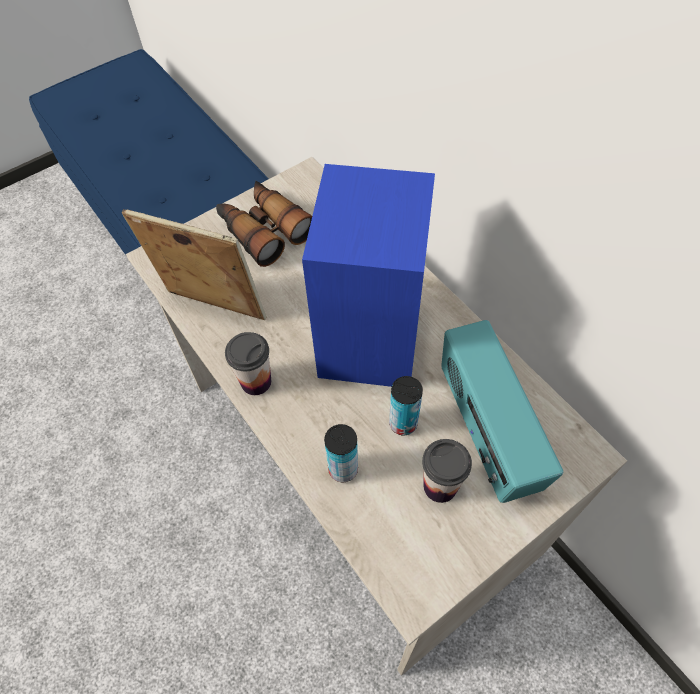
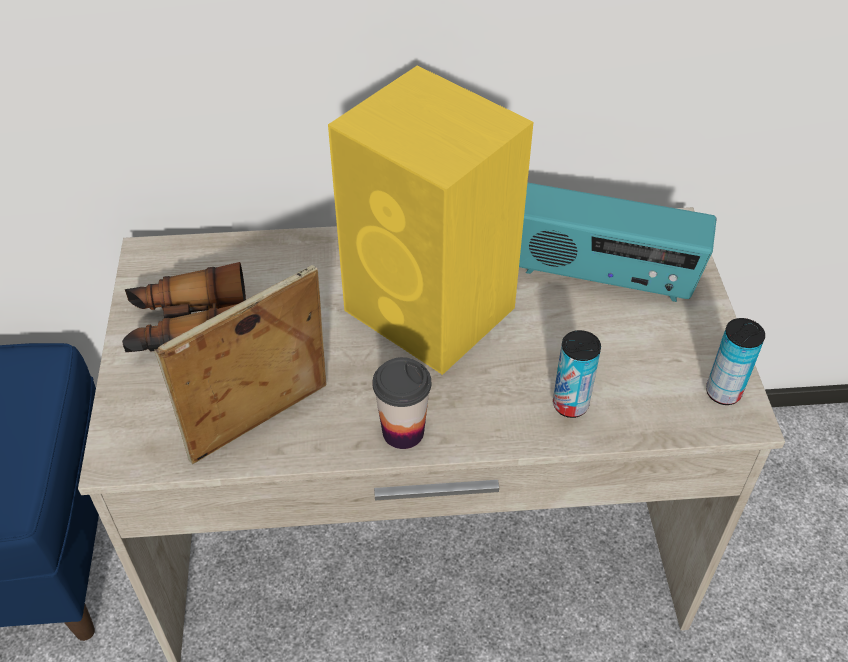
camera: 60 degrees left, 10 degrees down
blue speaker [302,164,435,387] -> yellow speaker [328,65,534,375]
can [389,376,423,436] -> can moved to [706,318,765,405]
cup [422,439,472,503] -> none

